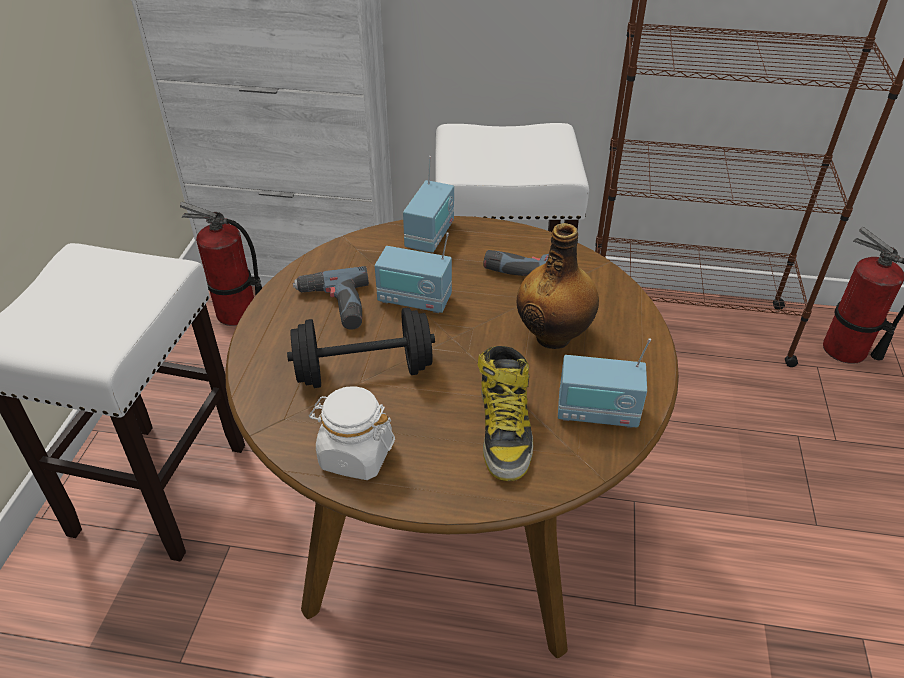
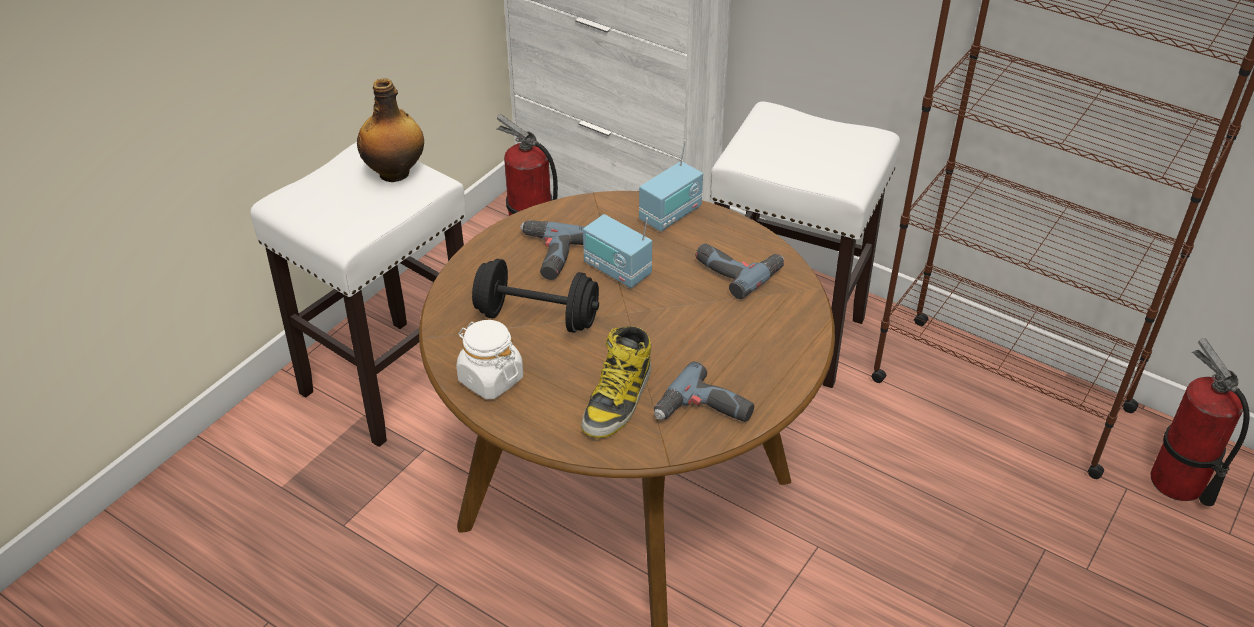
camera: 25 degrees right, 0 degrees up
bottle [517,223,599,349] -> bottle moved to [357,78,424,182]
radio [558,338,651,428] -> power drill [654,361,754,422]

